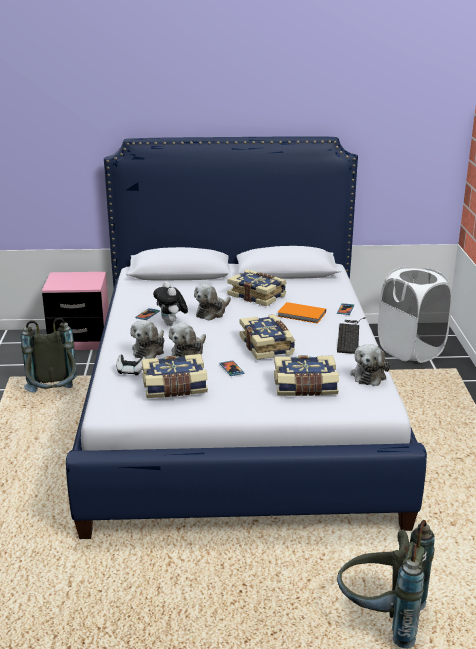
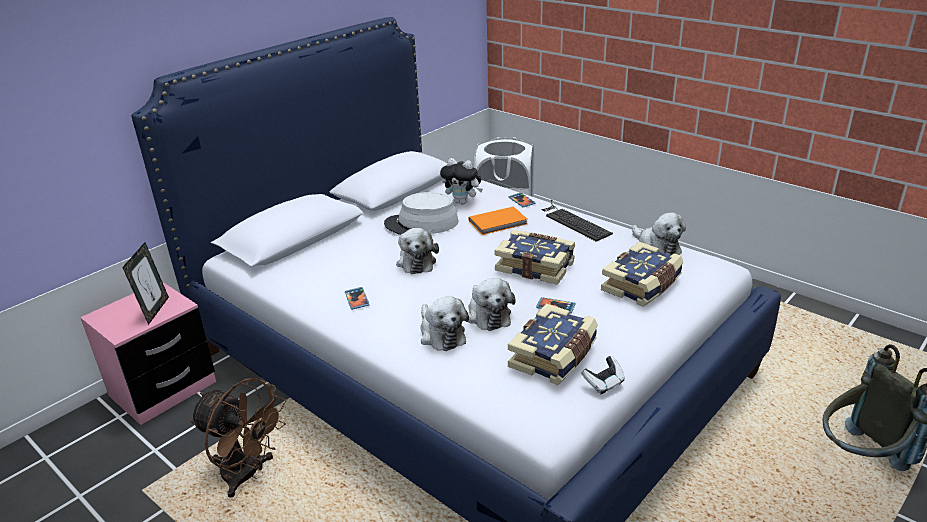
camera: 45 degrees left, 5 degrees up
grey backpack [21,318,77,393] -> brown fan [190,378,286,498]
game controller [116,355,146,375] -> game controller moved to [582,356,624,394]
plush toy [153,281,188,326] -> plush toy moved to [440,158,483,205]
book [227,270,286,306] -> grey hat [384,192,459,235]
none -> picture frame [122,242,169,325]

